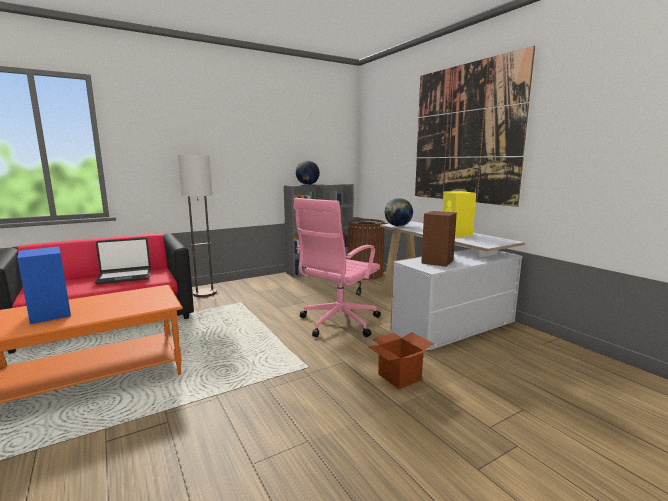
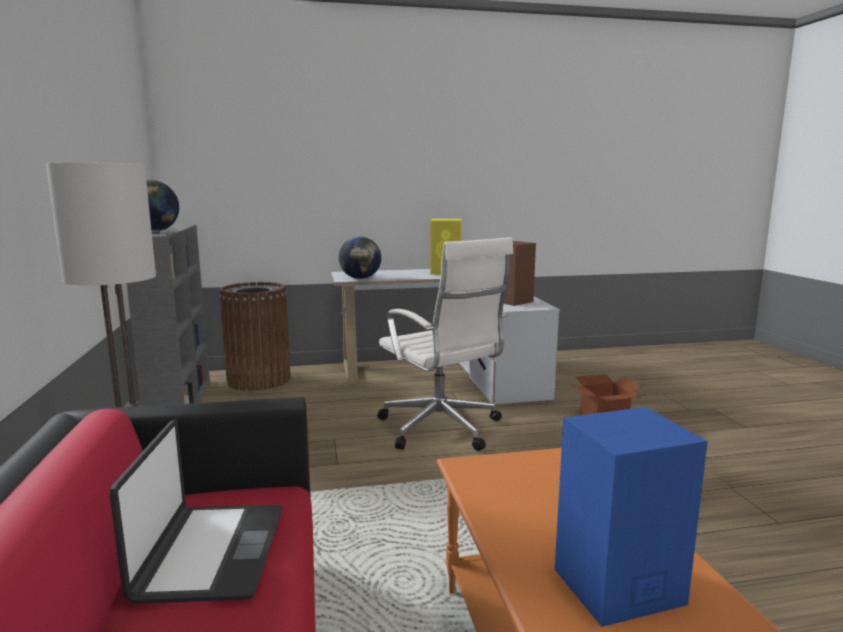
camera: 70 degrees left, 0 degrees up
pink office chair [293,198,381,337] -> white office chair [377,237,514,451]
picture [415,46,535,207] -> none

